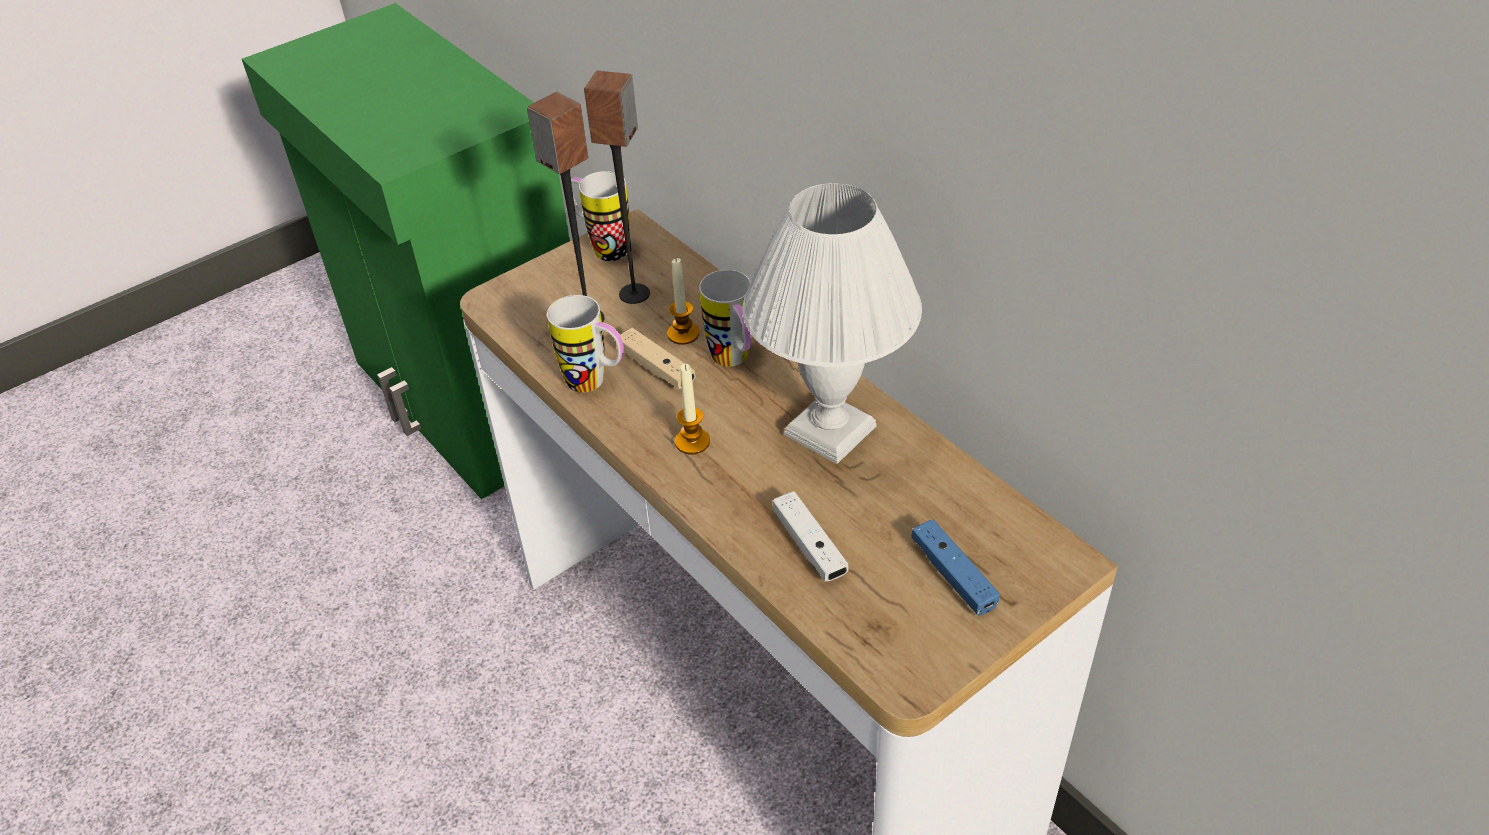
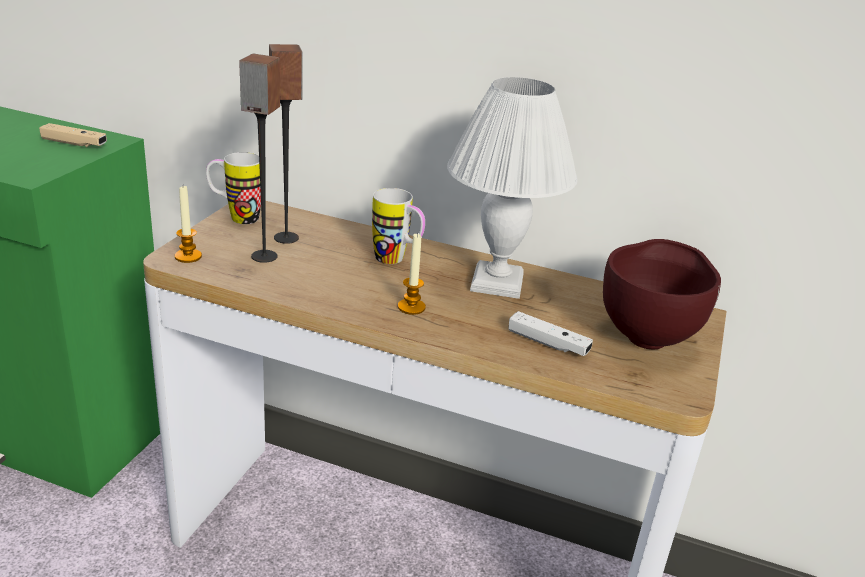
camera: 35 degrees left, 15 degrees down
mug [547,295,624,393] -> none
beige game controller [620,328,696,389] -> beige game controller moved to [39,123,107,147]
candle [667,258,699,345] -> candle moved to [175,186,202,263]
blue game controller [911,519,1000,616] -> brown bowl [603,239,721,350]

